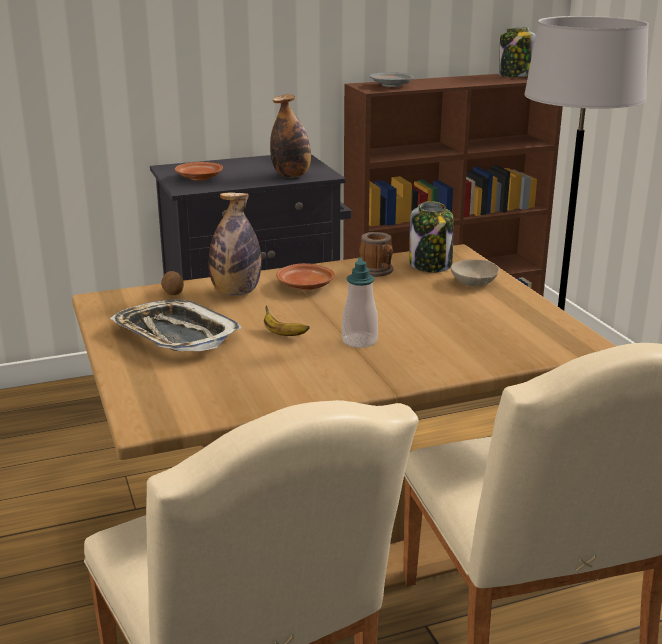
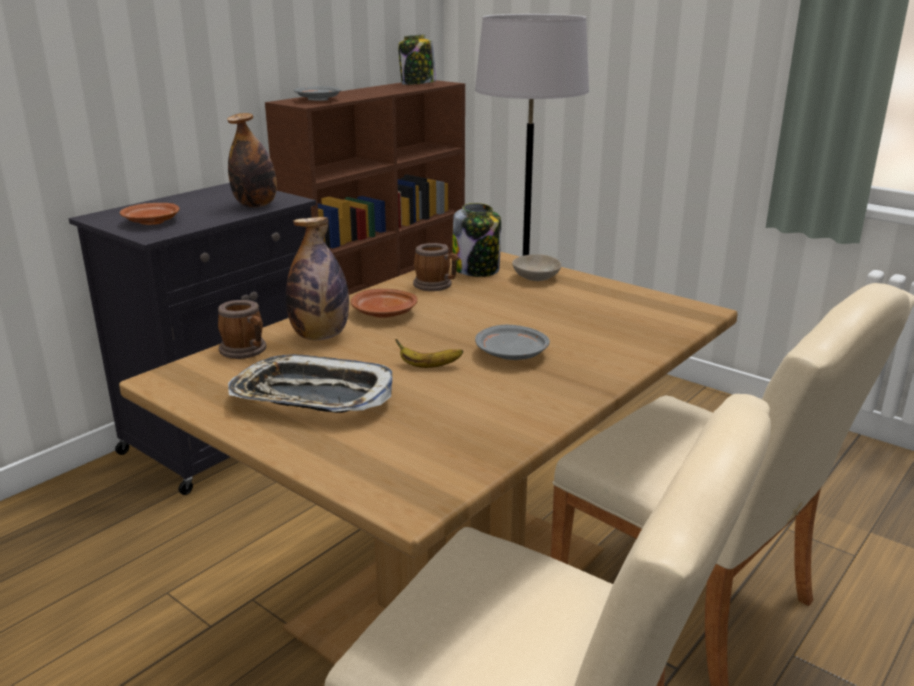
camera: 30 degrees left, 0 degrees up
potato [161,271,184,295] -> mug [218,300,266,359]
soap dispenser [342,257,378,348] -> grey plate [475,325,550,360]

